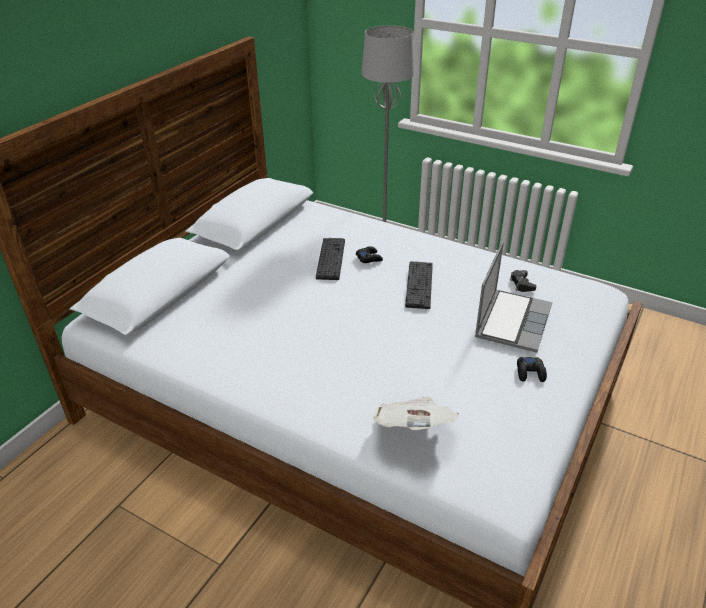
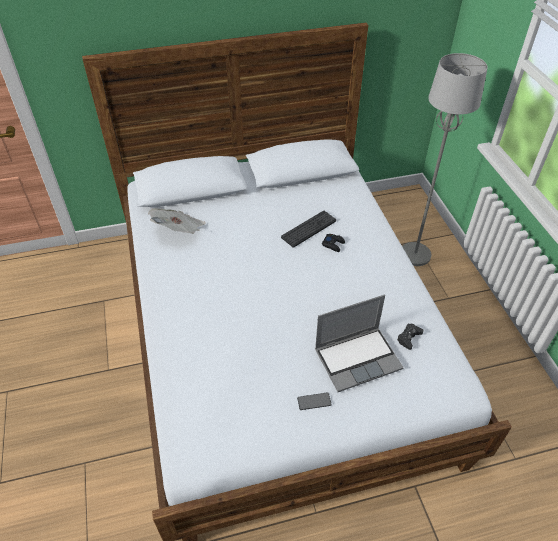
camera: 45 degrees right, 10 degrees up
newspaper [373,397,460,430] -> newspaper moved to [148,208,206,234]
keyboard [405,261,433,309] -> none
black game controller [517,357,547,382] -> phone [297,392,332,410]

